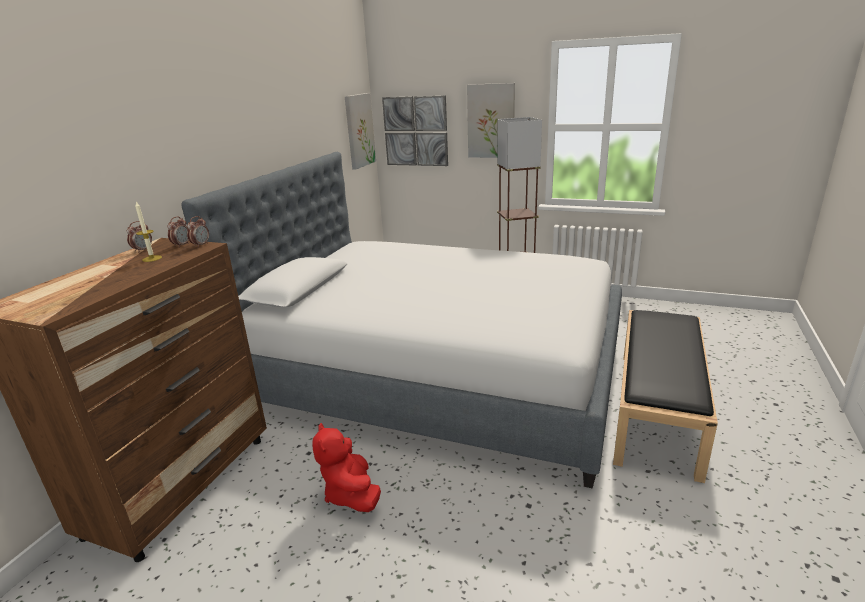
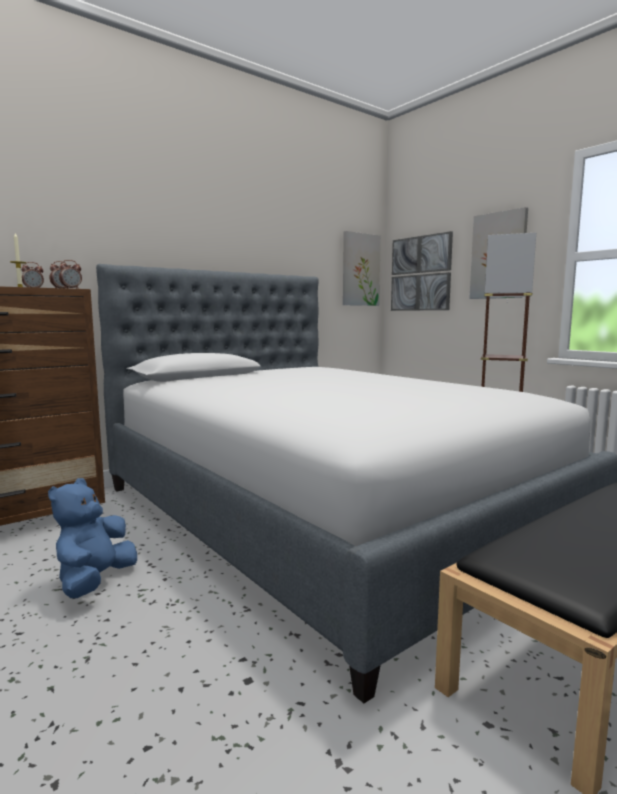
camera: 30 degrees right, 15 degrees down
red plush toy [312,423,381,512] -> blue plush toy [48,478,137,598]

